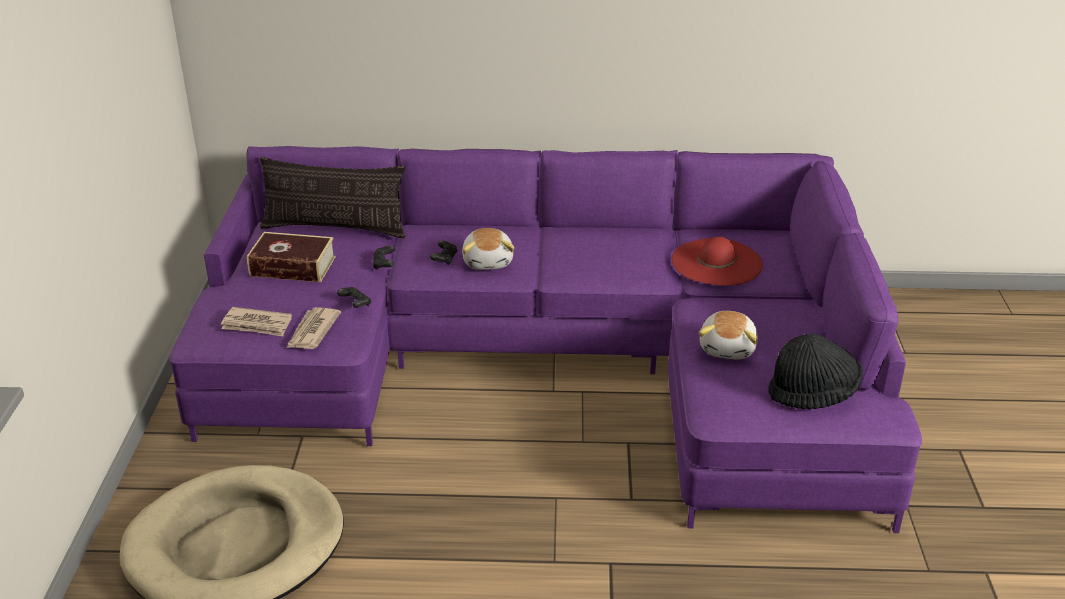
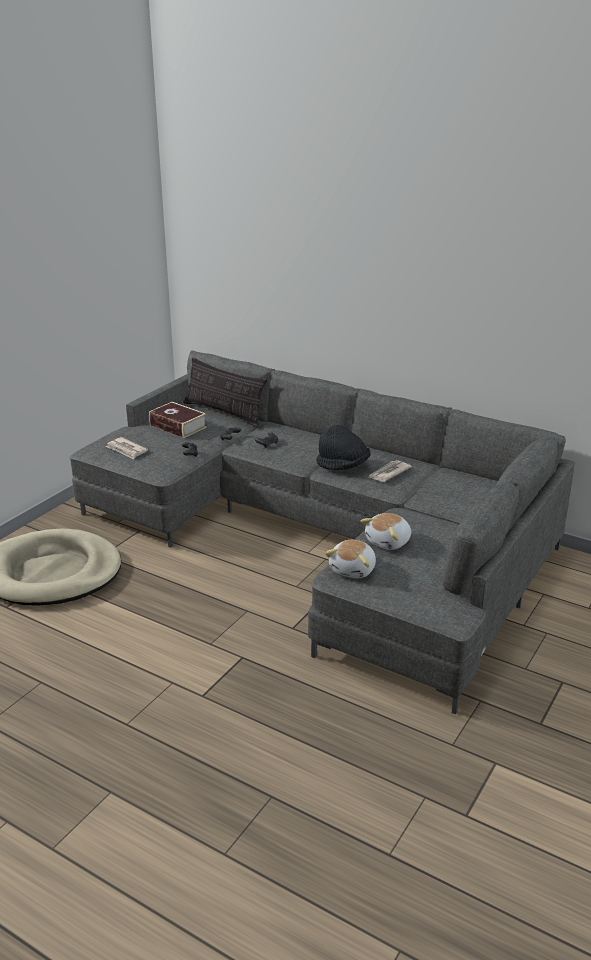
camera: 30 degrees right, 5 degrees down
purple sofa [169,146,922,533] -> grey sofa [70,350,575,714]
newspaper [287,307,341,349] -> newspaper moved to [368,460,412,482]
plush toy [462,228,514,270] -> plush toy moved to [325,540,376,578]
red hat [672,237,763,285] -> none
black hat [768,333,863,410] -> black hat moved to [316,425,371,470]

